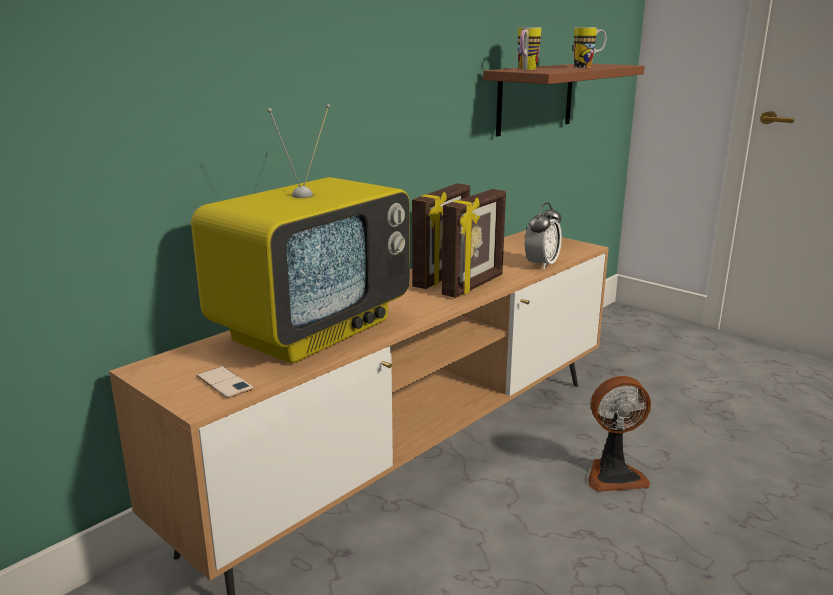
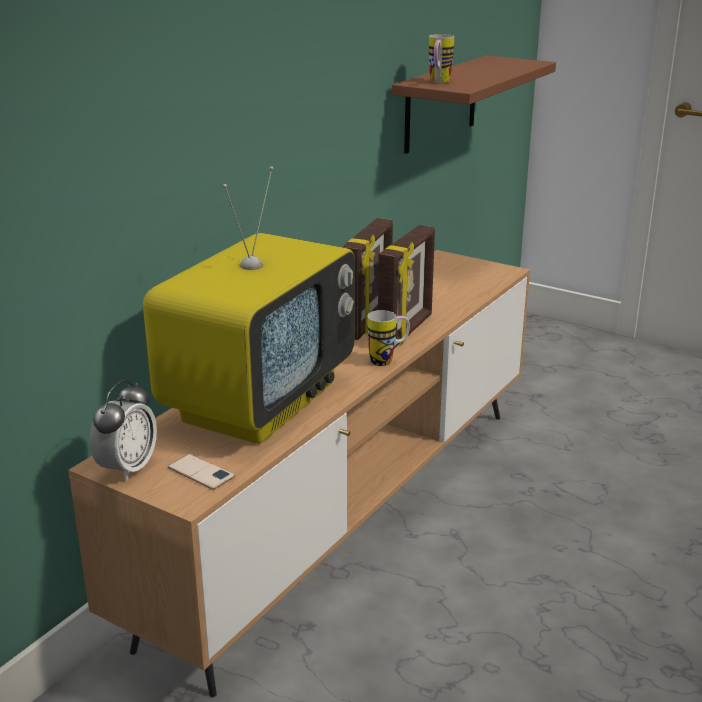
camera: 10 degrees left, 5 degrees up
alarm clock [525,203,562,270] -> alarm clock moved to [90,380,157,481]
mug [574,27,606,68] -> mug moved to [367,310,410,366]
fan [588,376,651,492] -> none

